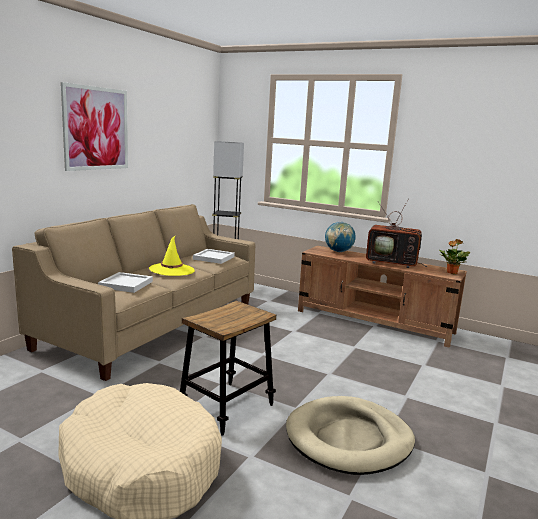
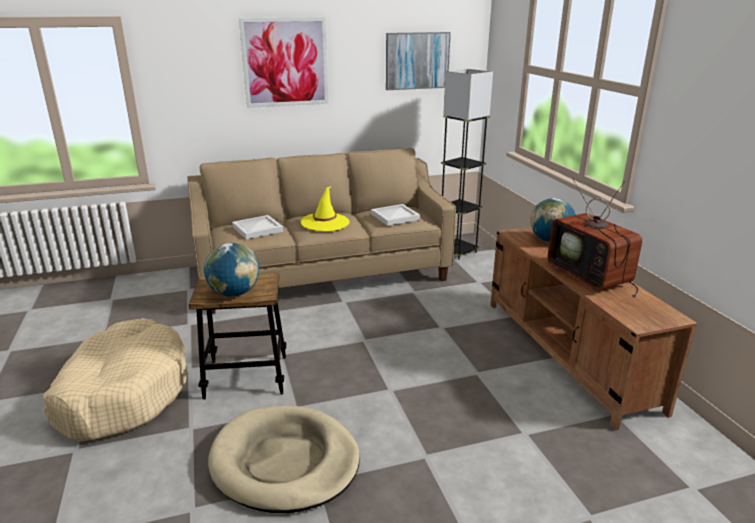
camera: 45 degrees right, 10 degrees up
potted plant [439,239,470,274] -> none
none -> globe [204,243,259,297]
none -> picture [386,32,451,90]

